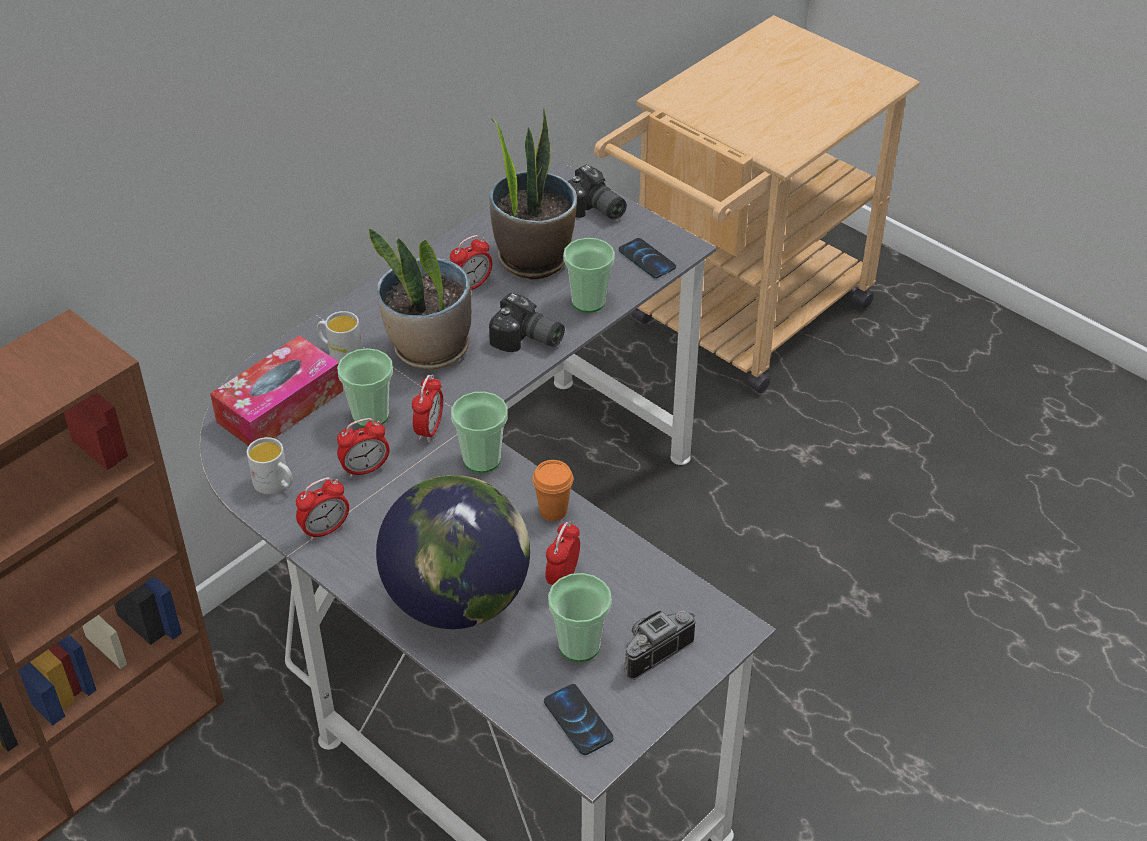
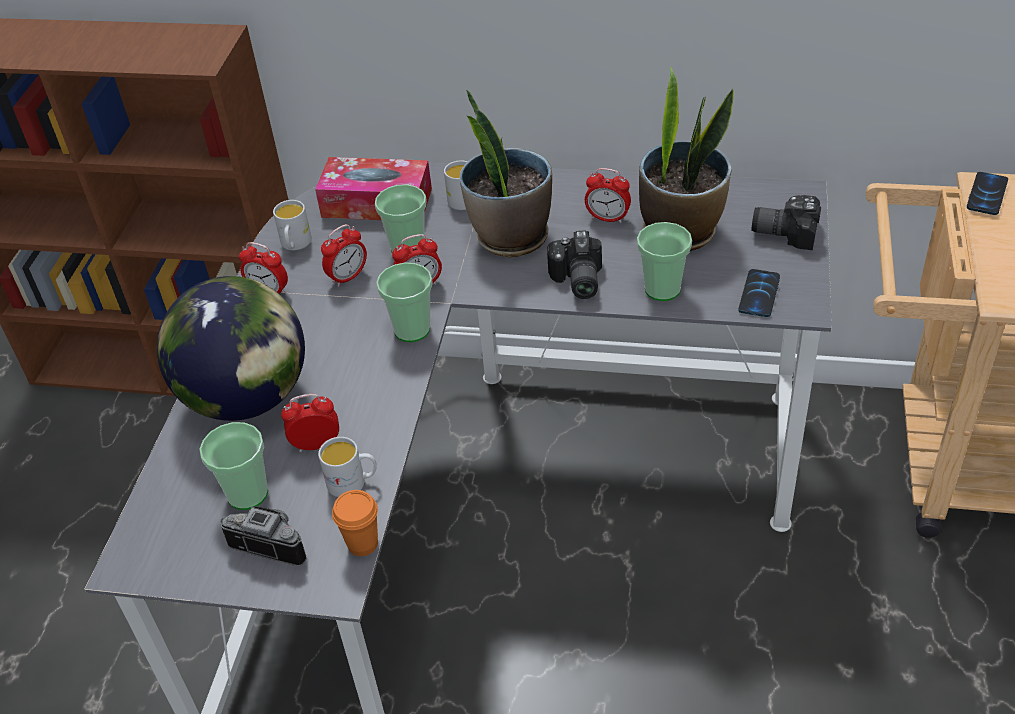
camera: 60 degrees right, 0 degrees up
alarm clock [337,418,390,478] -> alarm clock turned 75 degrees counterclockwise [321,224,367,287]
orange cup [532,460,573,521] -> orange cup moved to [332,490,378,556]
phone [544,684,614,755] -> phone moved to [967,172,1008,215]
camera [567,165,627,220] -> camera turned 90 degrees clockwise [751,195,821,250]
none -> white mug [318,437,377,497]

